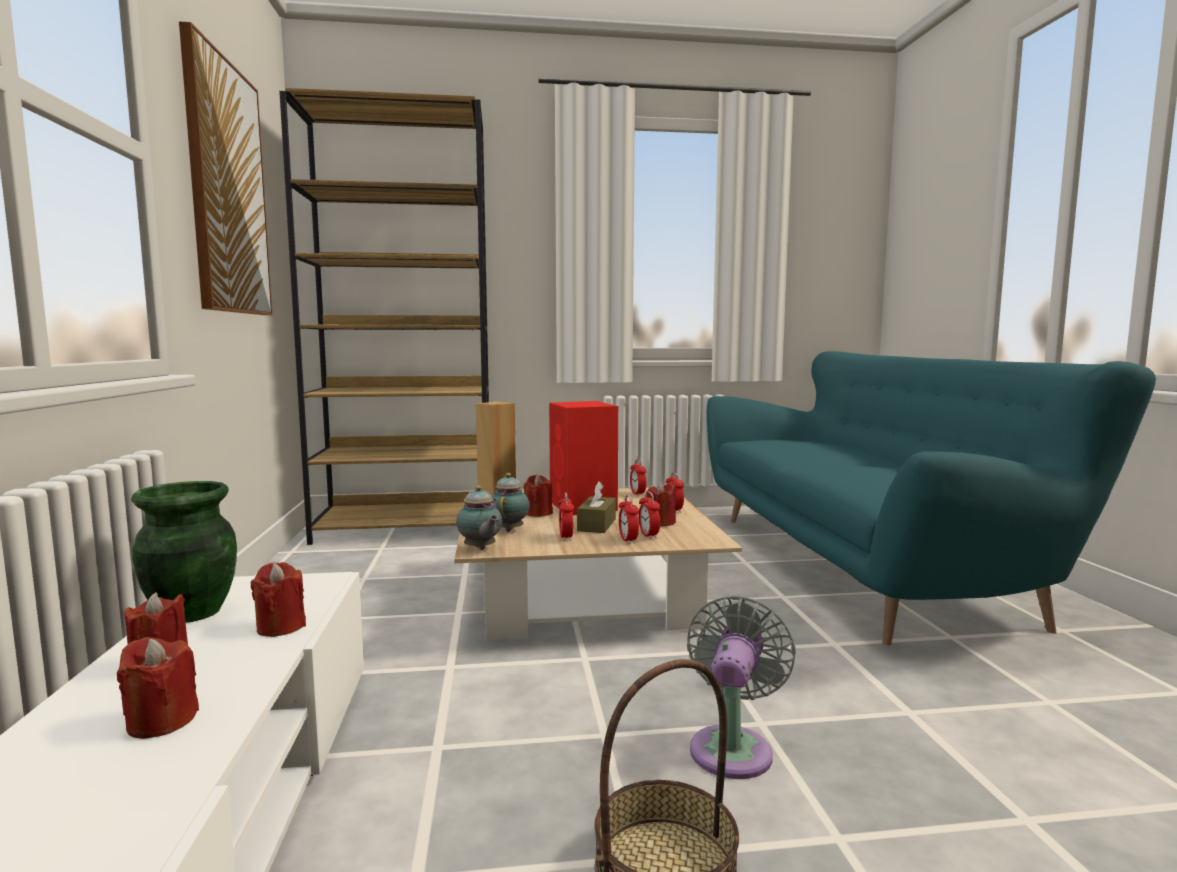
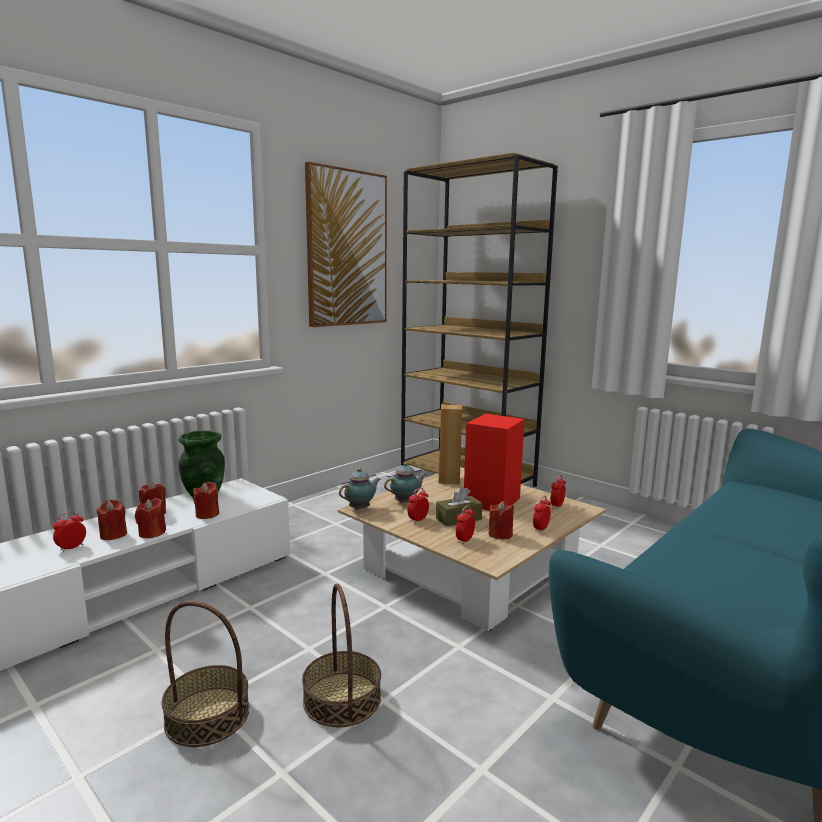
camera: 50 degrees right, 5 degrees up
teapot [456,486,502,550] -> teapot turned 150 degrees counterclockwise [339,468,380,510]
red candle [524,474,553,517] -> red candle moved to [135,498,166,538]
alarm clock [619,495,639,544] -> alarm clock moved to [53,511,86,552]
grey fan [687,595,796,779] -> basket [302,584,381,727]

